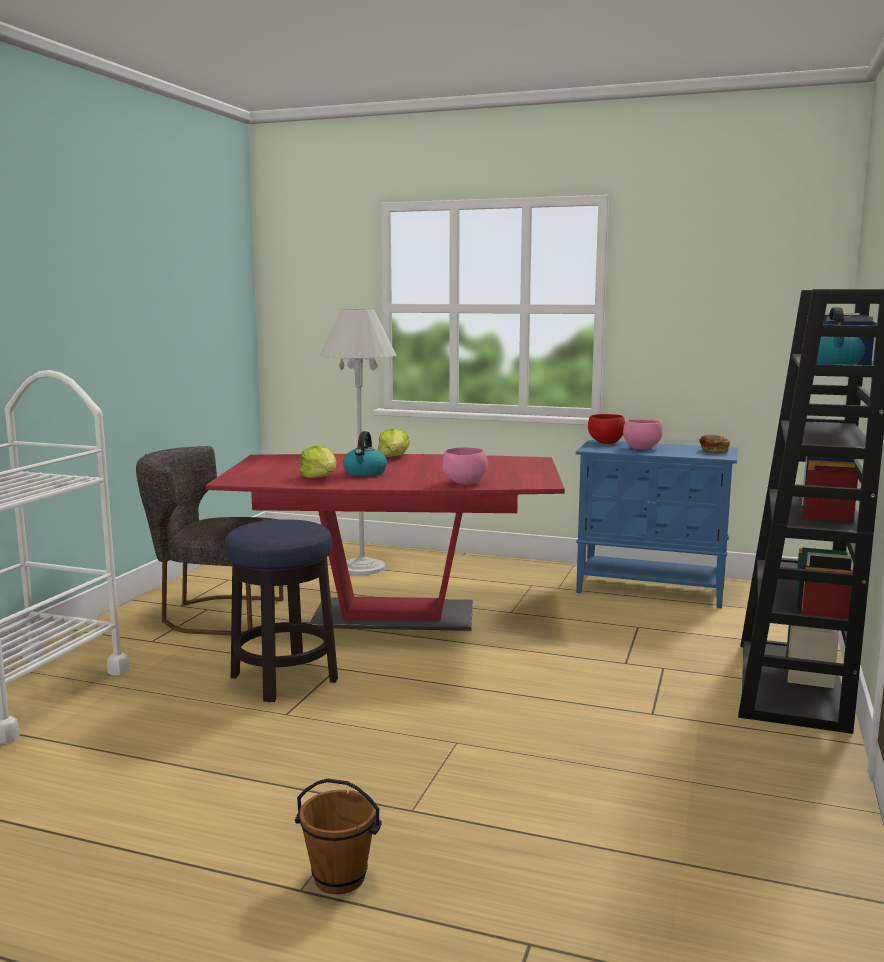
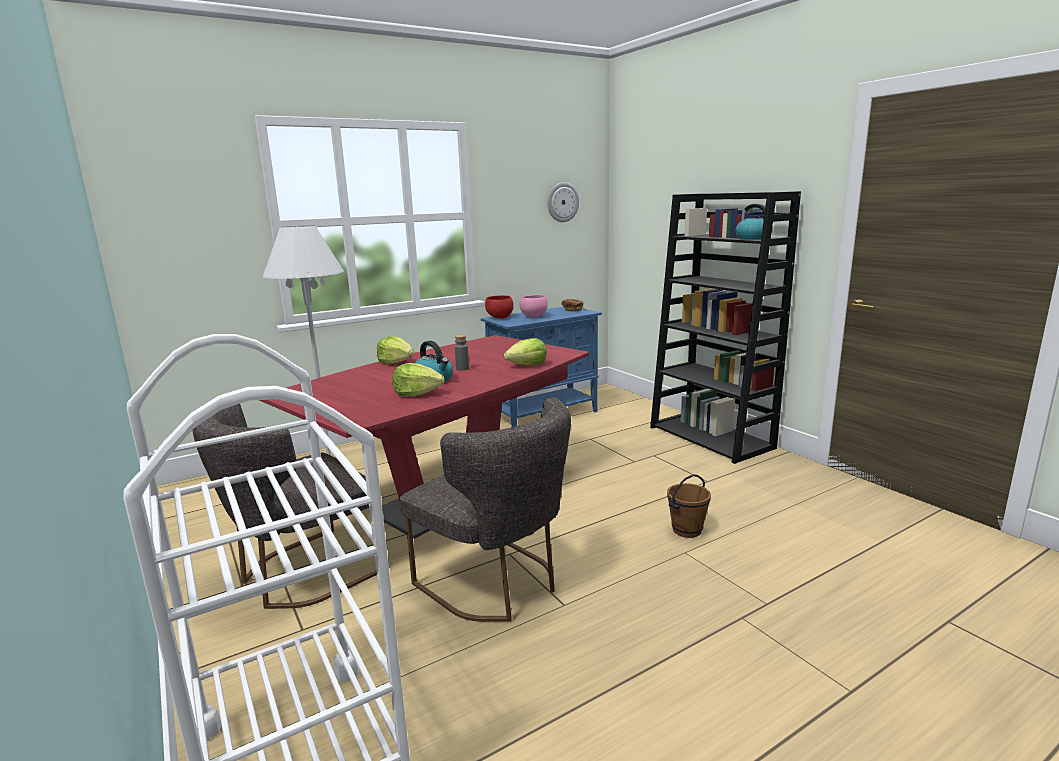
camera: 50 degrees left, 5 degrees up
stool [225,519,338,702] -> grey chair [399,397,571,622]
brown bucket [295,779,382,894] -> brown bucket moved to [667,474,711,538]
pink bowl [442,447,488,485] -> lettuce [504,338,547,365]
none -> grey bottle [455,335,469,371]
none -> wall clock [547,182,579,222]

